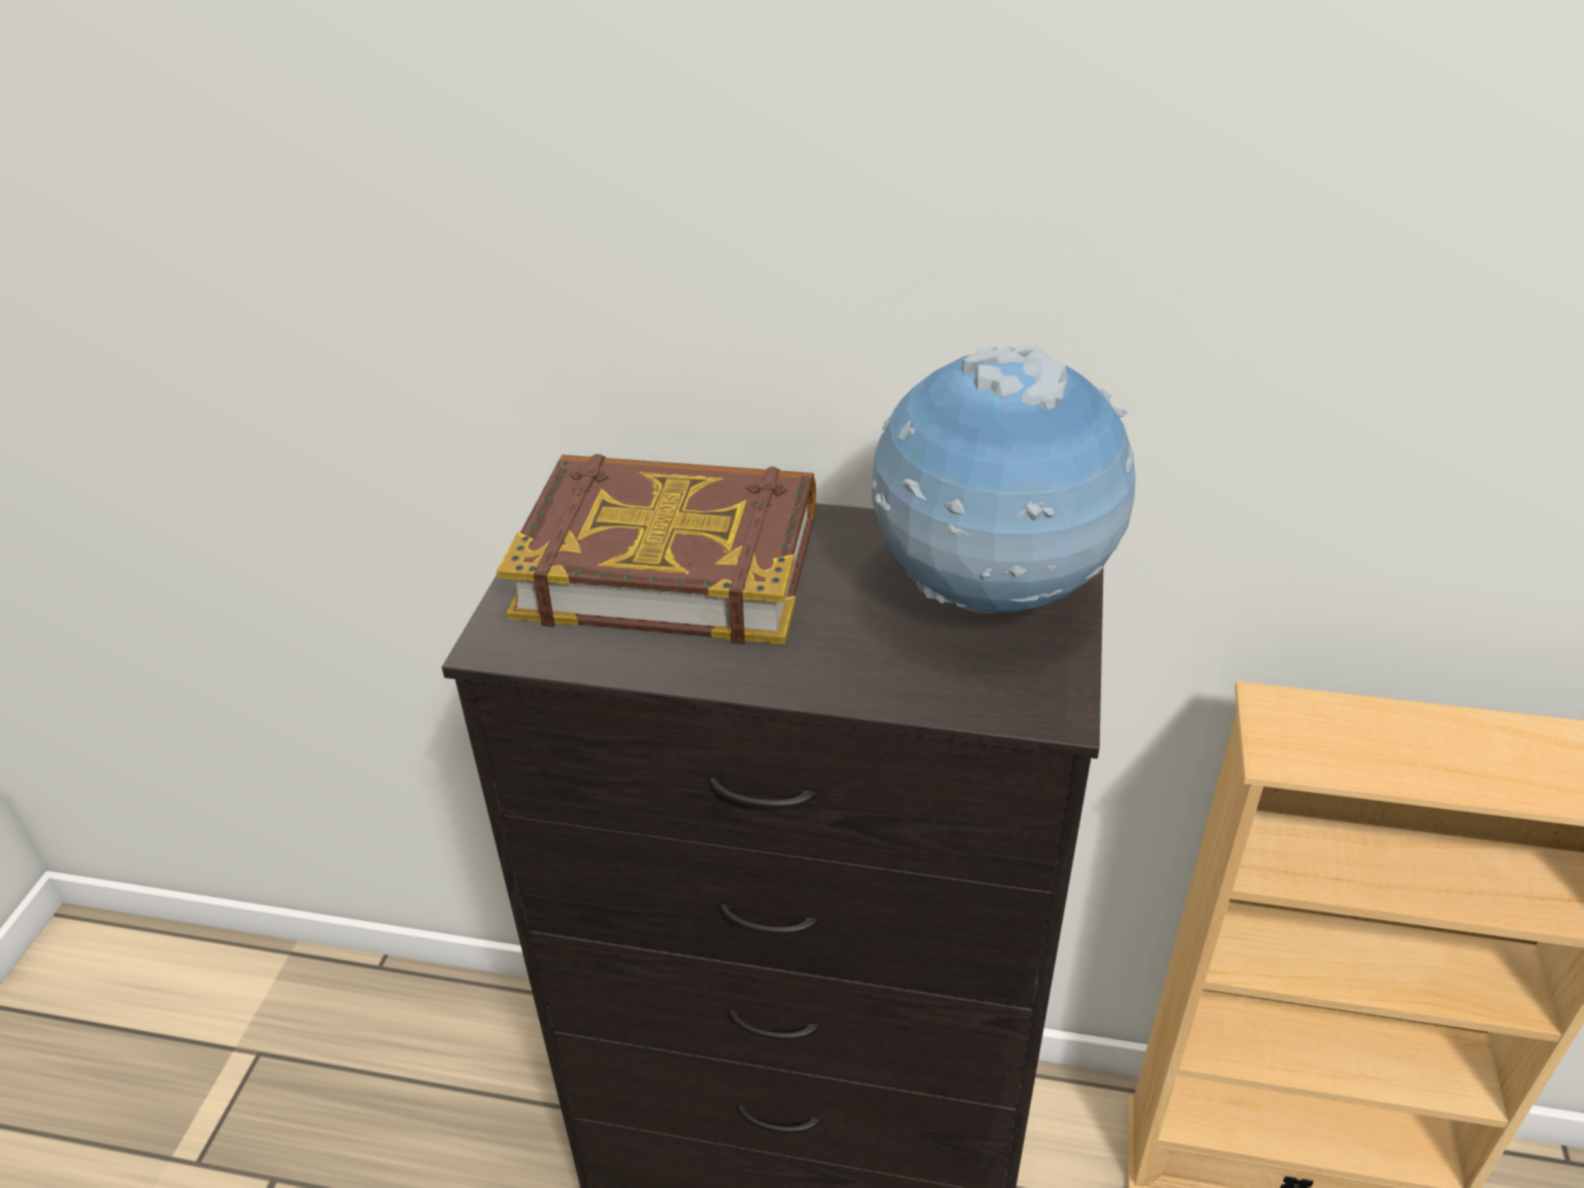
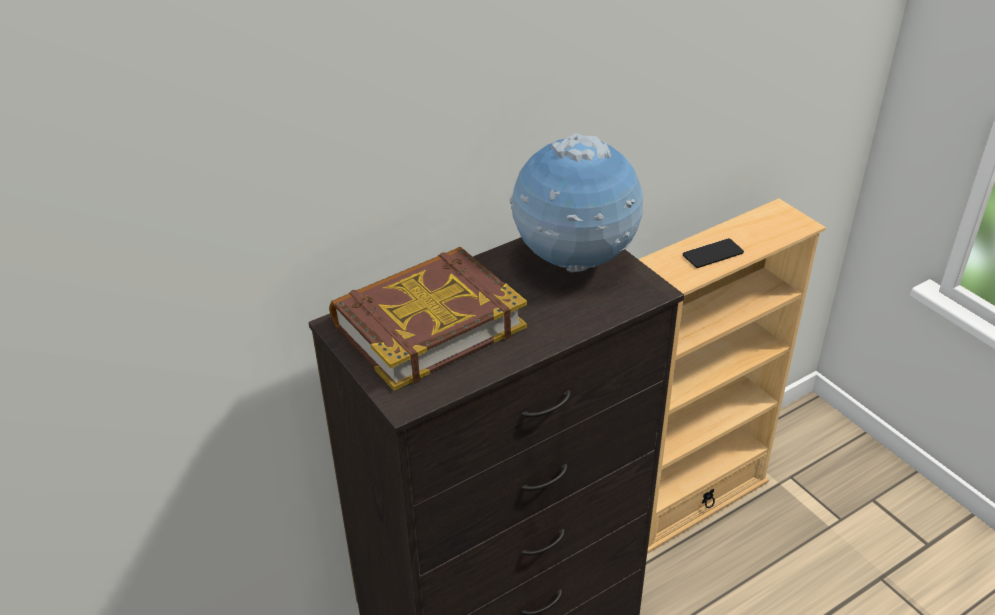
camera: 45 degrees left, 0 degrees up
none -> phone [683,238,744,268]

